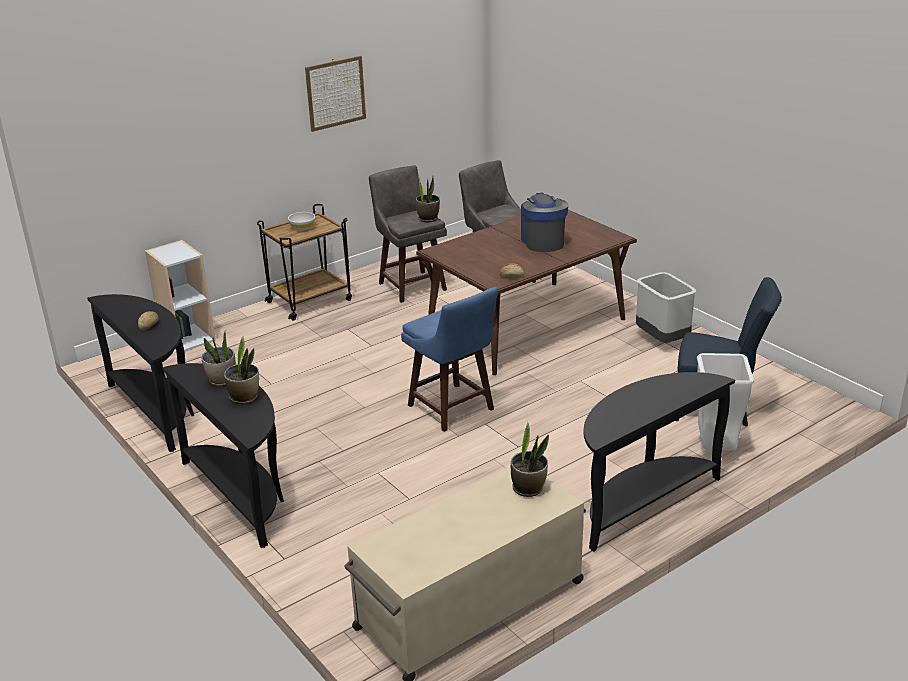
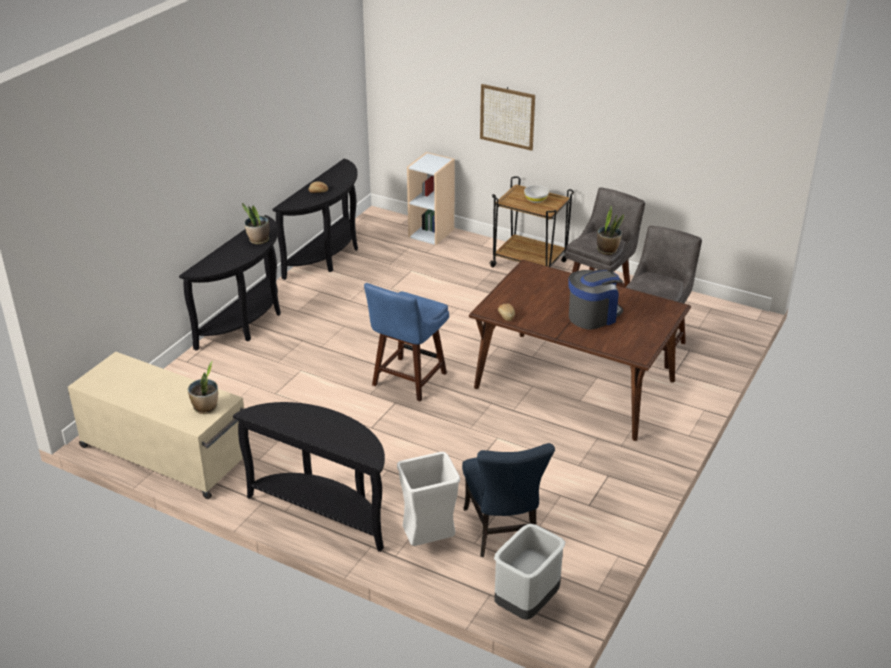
camera: 65 degrees right, 5 degrees up
potted plant [224,336,259,404] -> none
picture [305,56,366,132] -> picture moved to [480,84,535,151]
grey trash can [636,272,696,343] -> grey trash can moved to [494,524,565,620]

